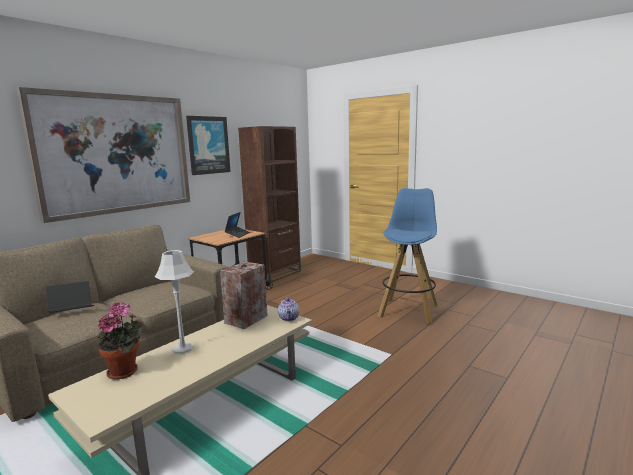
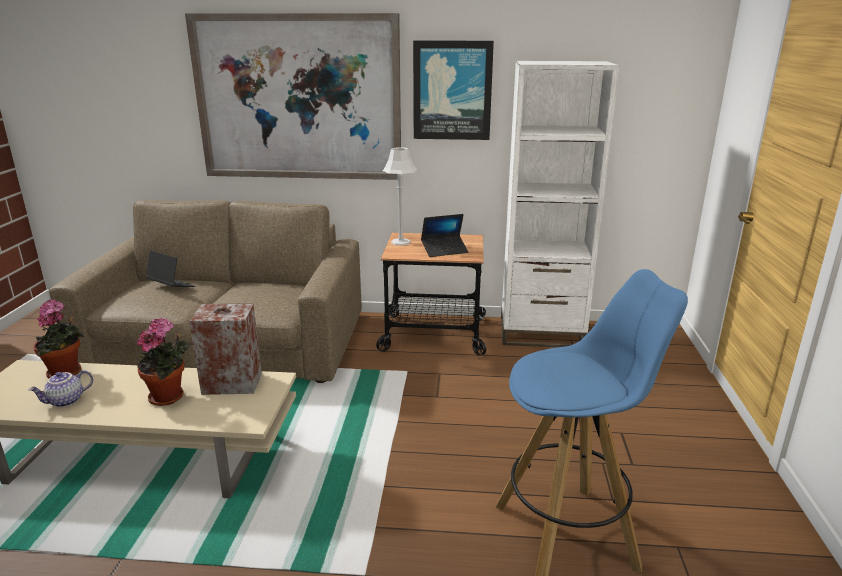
camera: 55 degrees right, 10 degrees up
grey table lamp [154,250,194,354] -> grey table lamp moved to [383,147,417,246]
brown bookcase [238,126,301,282] -> white bookcase [501,61,619,347]
teapot [278,297,300,321] -> teapot moved to [29,370,93,407]
none -> potted plant [137,317,189,406]

